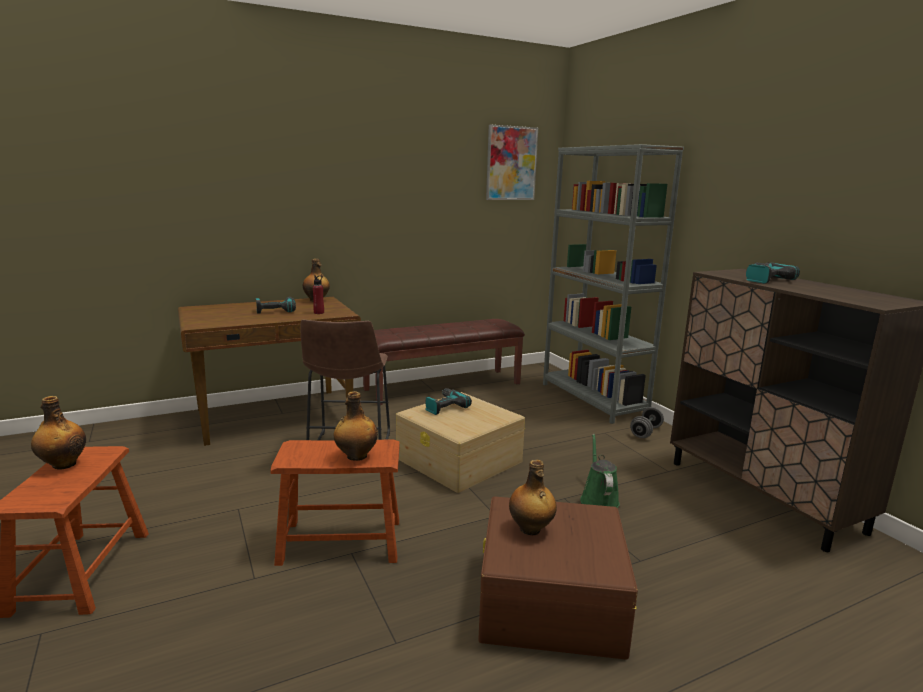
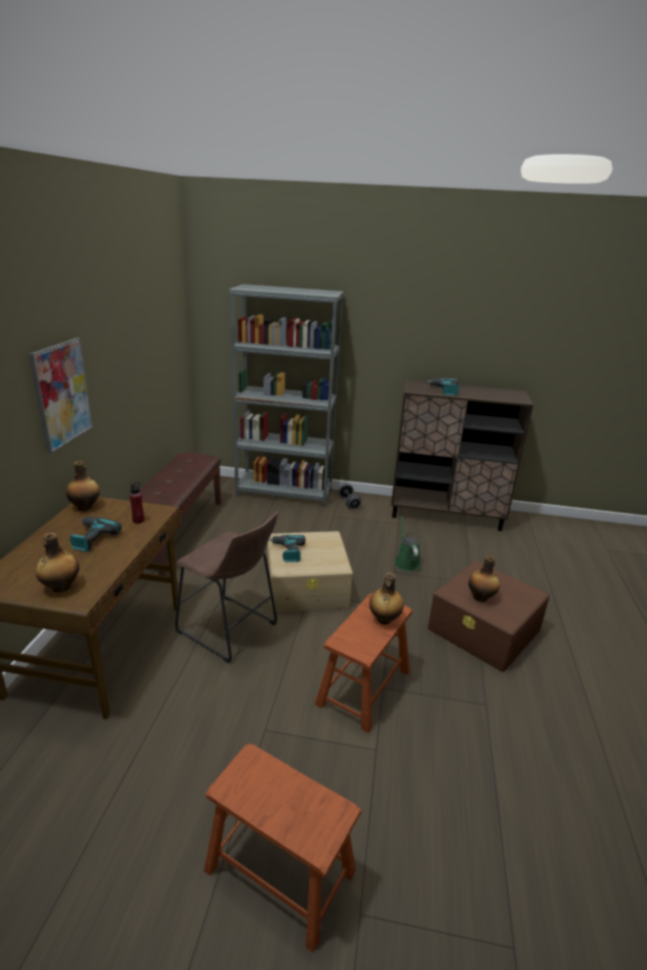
camera: 55 degrees left, 10 degrees up
bottle [31,396,86,470] -> bottle moved to [36,533,79,592]
picture [486,125,538,200] -> picture moved to [29,338,93,454]
green watering can [580,434,620,508] -> green watering can turned 45 degrees clockwise [394,516,421,571]

